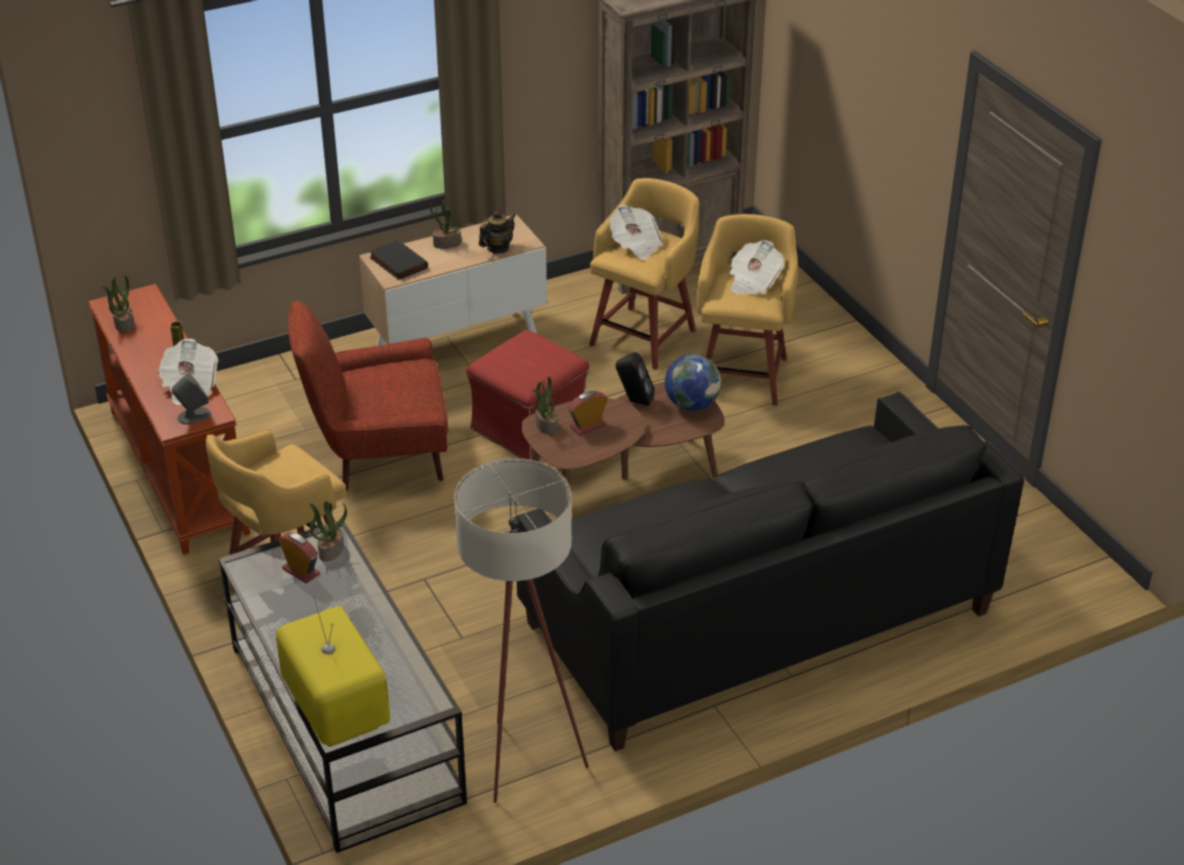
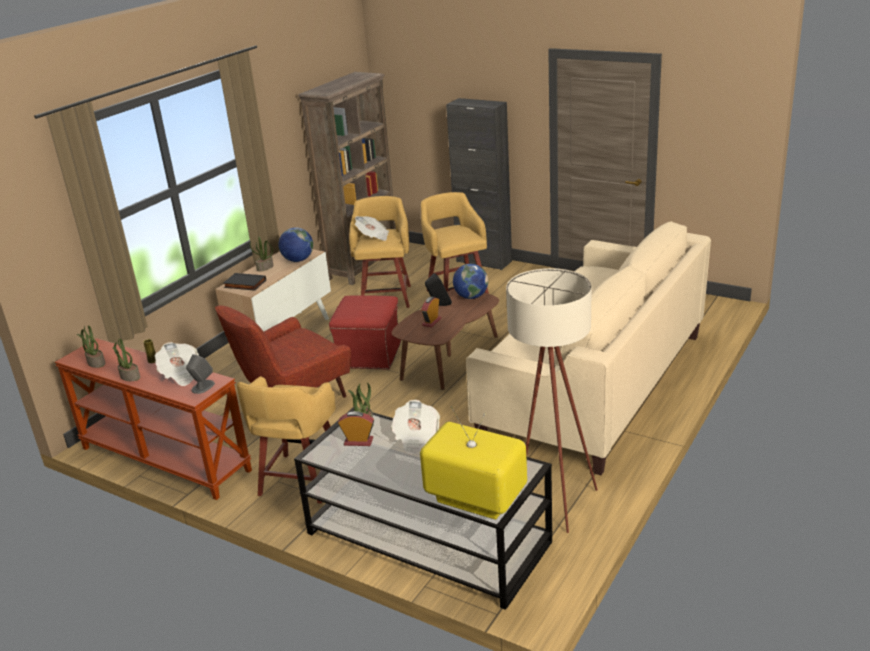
camera: 30 degrees left, 10 degrees down
teapot [479,211,516,253] -> globe [278,227,313,262]
black sofa [517,392,1024,751] -> beige sofa [466,221,711,475]
potted plant [532,377,558,435] -> potted plant moved to [112,338,140,381]
newspaper [729,240,785,294] -> newspaper moved to [391,400,440,455]
none -> black cabinet [446,98,512,270]

